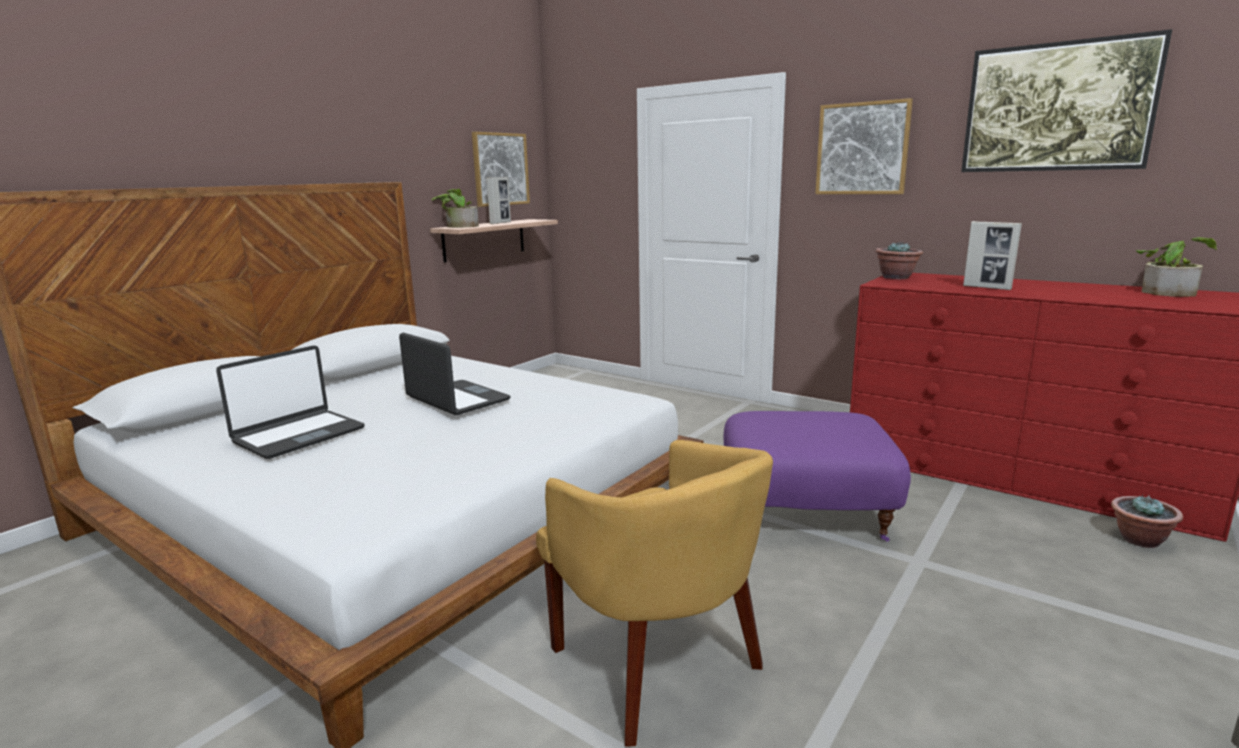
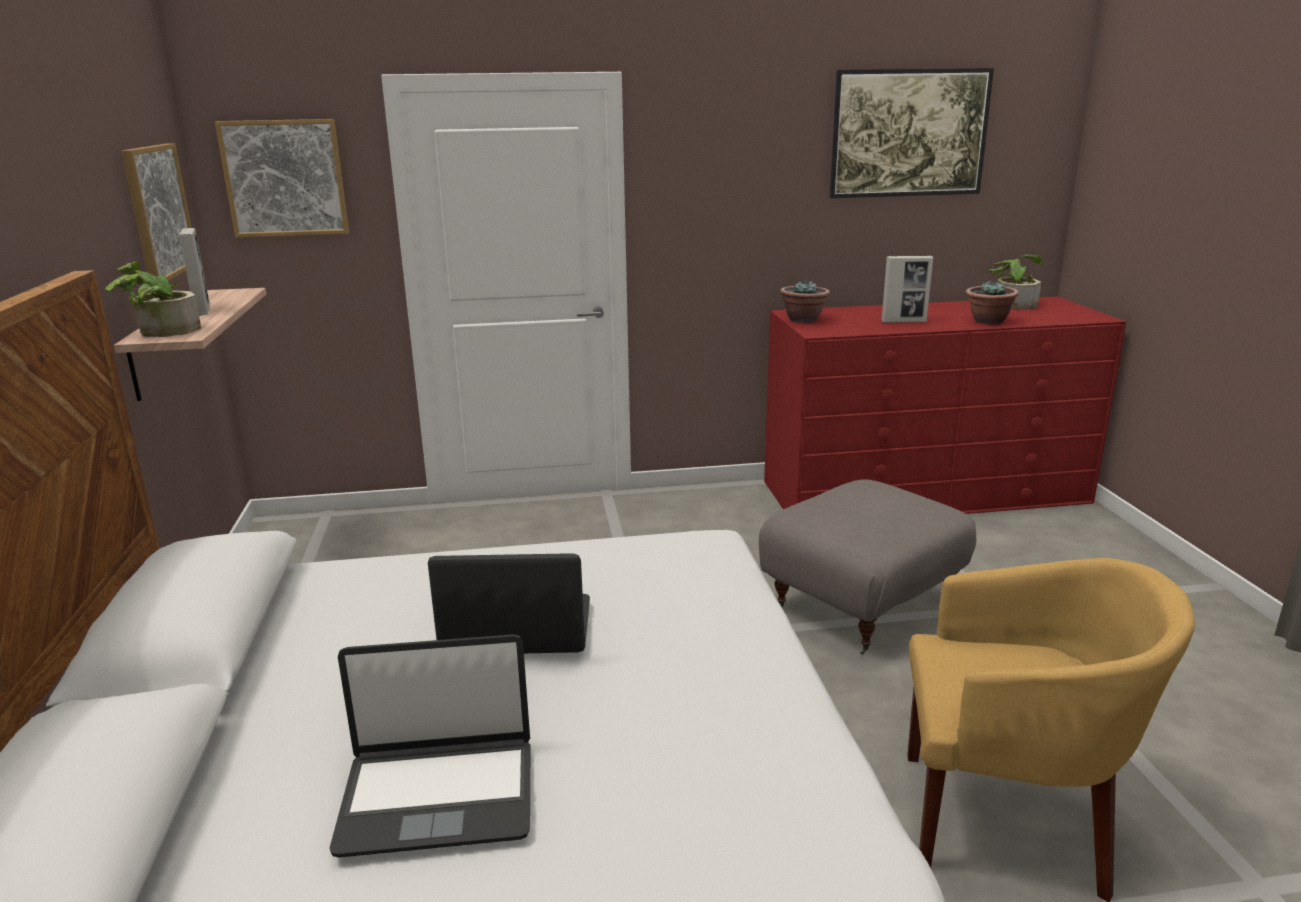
camera: 45 degrees left, 5 degrees up
laptop [216,345,365,459] -> laptop turned 90 degrees clockwise [330,634,530,858]
purple ottoman [724,411,911,542] -> grey ottoman [759,479,976,655]
picture [815,98,913,194] -> picture moved to [215,119,349,238]
potted plant [1111,495,1183,548] -> potted plant moved to [965,280,1019,325]

